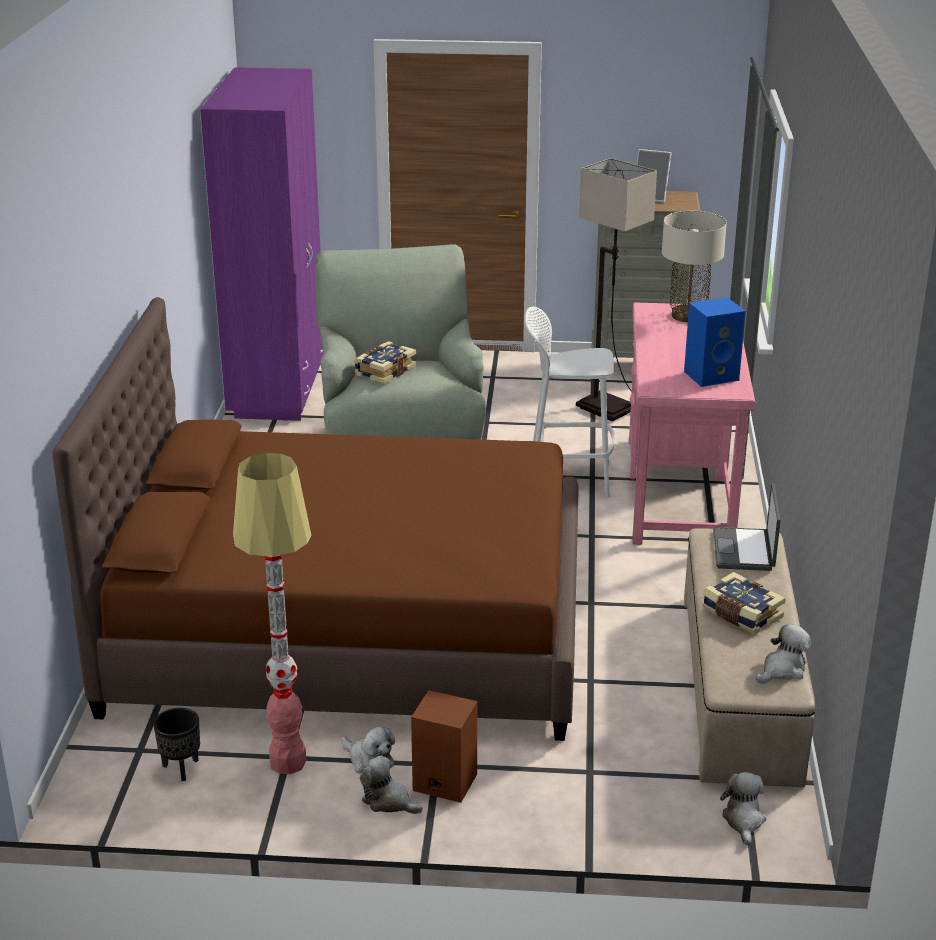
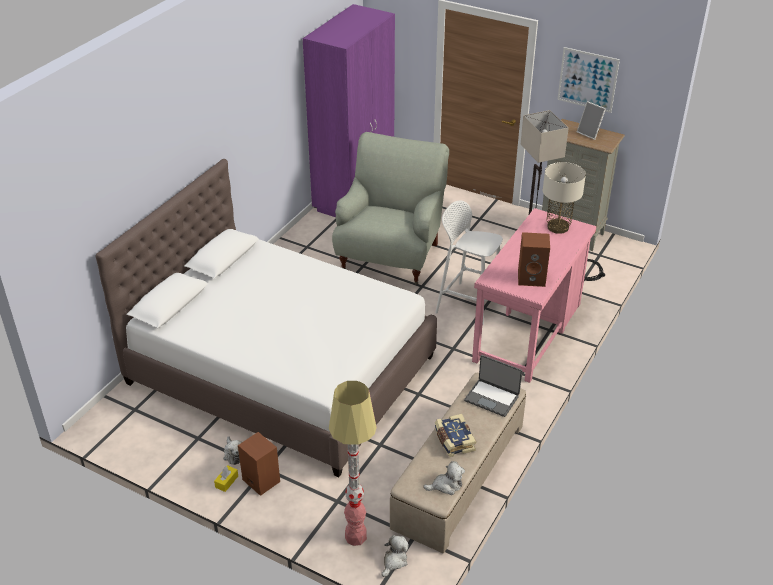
camera: 25 degrees right, 10 degrees up
brown bed [52,297,579,741] -> white bed [96,159,437,477]
black planter [153,708,200,781] -> none
floor lamp [233,453,312,774] -> floor lamp moved to [329,381,377,546]
book [354,341,416,384] -> none
plush toy [360,755,423,814] -> yellow tissue box [214,465,238,492]
blue speaker [684,297,746,387] -> brown speaker [518,232,550,287]
laptop [713,484,781,571] -> laptop turned 90 degrees counterclockwise [464,355,522,417]
none -> picture [557,47,620,113]

